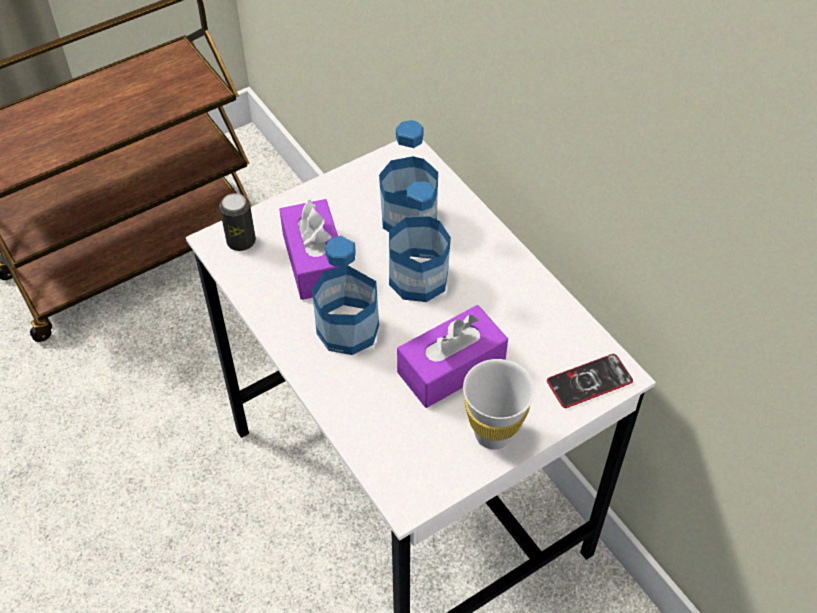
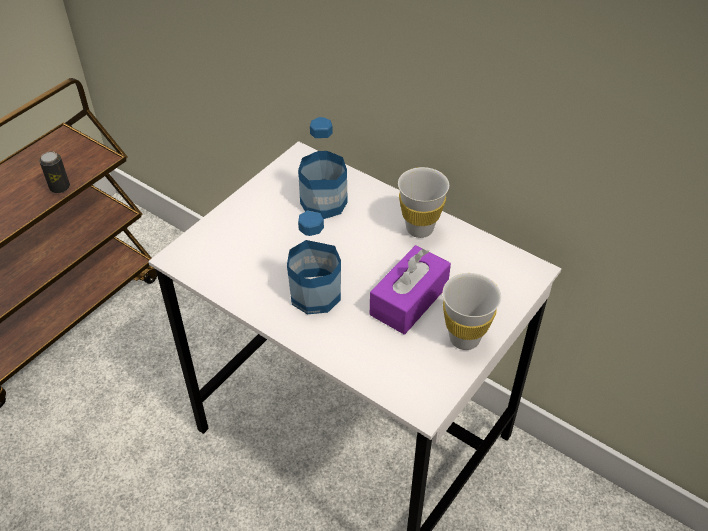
camera: 20 degrees left, 5 degrees down
can [219,193,256,251] -> can moved to [39,151,70,193]
purple tissue box [279,199,338,300] -> none
bottle [389,182,451,302] -> none
phone [547,354,633,408] -> none
none -> white cup [398,167,449,238]

